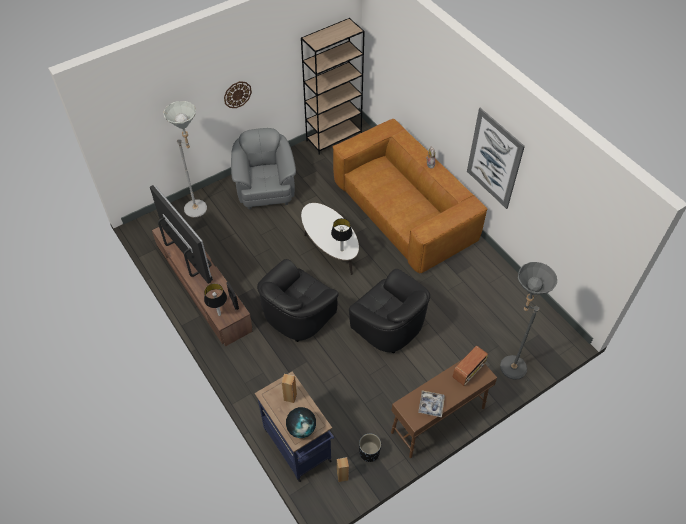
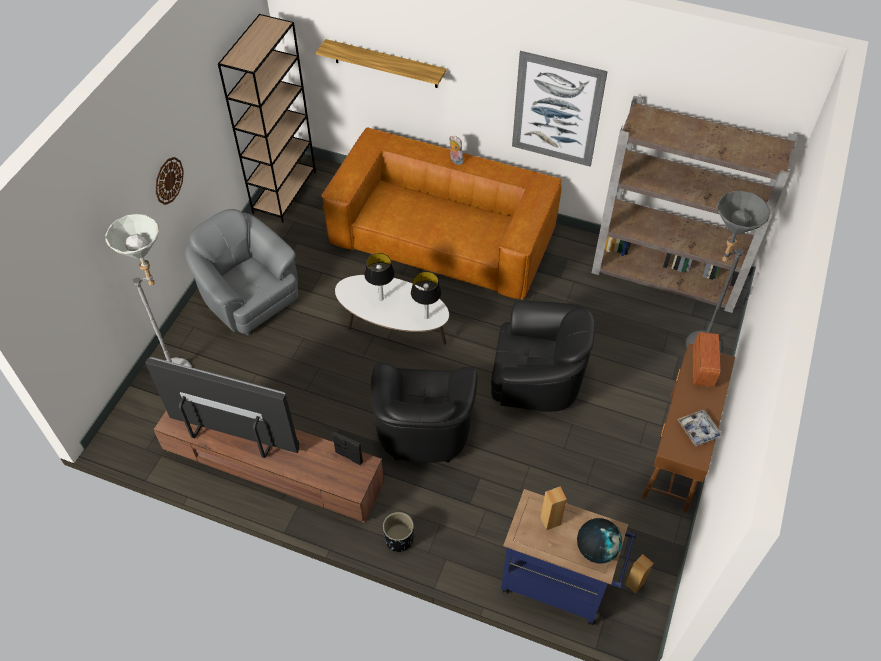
camera: 35 degrees left, 0 degrees up
table lamp [204,283,227,316] -> table lamp moved to [364,253,395,301]
black planter [359,434,381,462] -> black planter moved to [383,512,414,552]
none -> shelf [316,39,447,88]
none -> brown bookcase [592,96,798,313]

